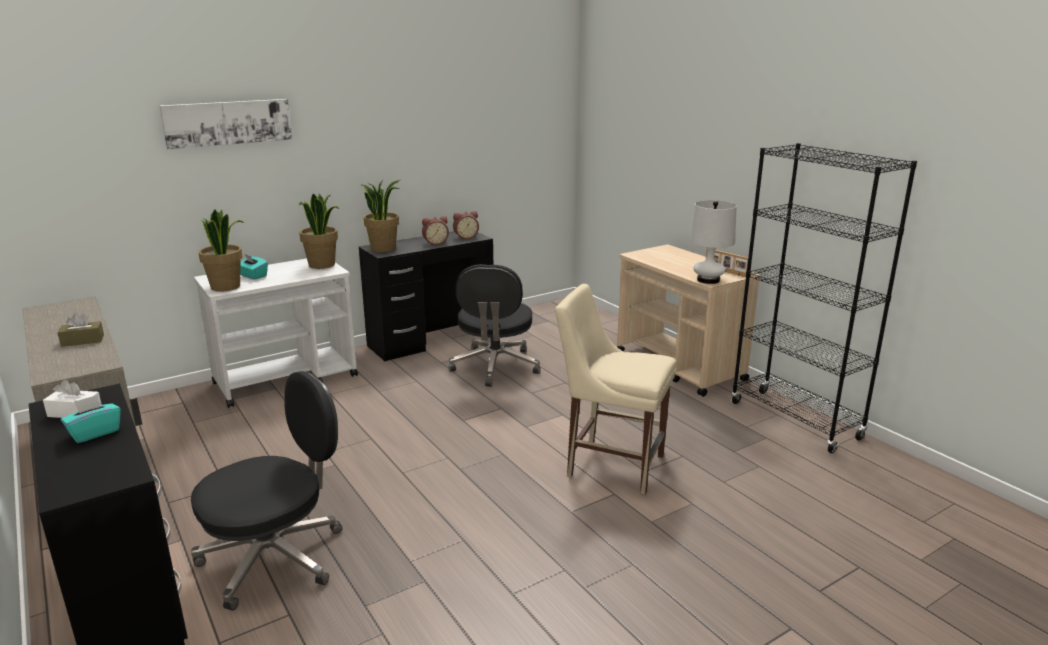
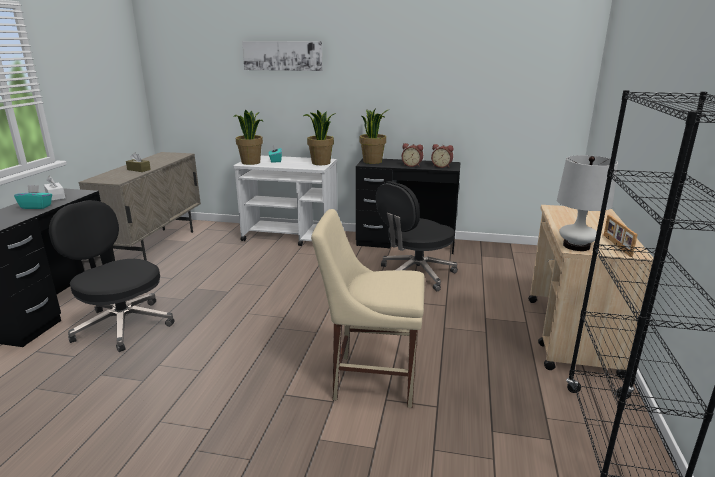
camera: 45 degrees right, 0 degrees up
black office chair [191,371,342,611] -> black office chair turned 150 degrees counterclockwise [49,200,175,352]
beige chair [555,284,676,495] -> beige chair turned 60 degrees counterclockwise [311,209,425,408]

